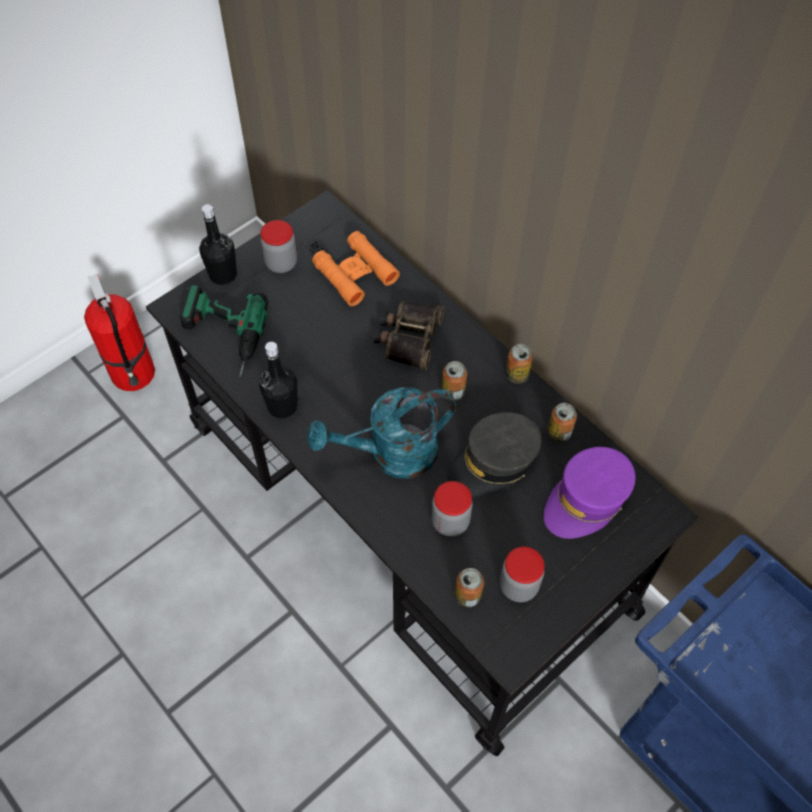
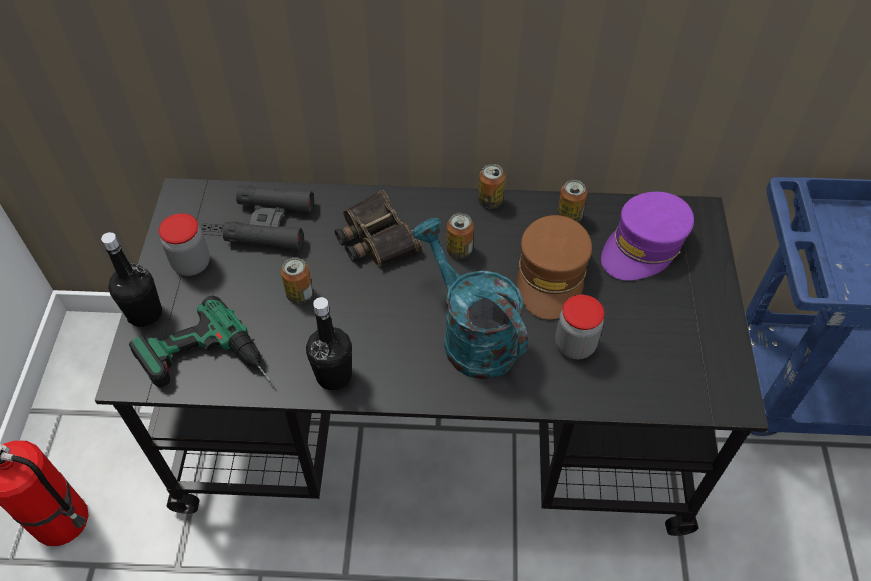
camera: 45 degrees left, 5 degrees down
turquoise watering can [307,387,456,479] -> turquoise watering can turned 120 degrees clockwise [412,218,528,380]
orange binoculars [312,231,400,306] -> black binoculars [223,185,314,251]
grey cap [447,412,542,496] -> brown cap [517,215,592,320]
can [455,568,484,607] -> can moved to [281,257,313,304]
jar [500,547,545,602] -> none
purple cap [544,447,635,539] -> purple cap turned 45 degrees clockwise [601,192,694,280]

